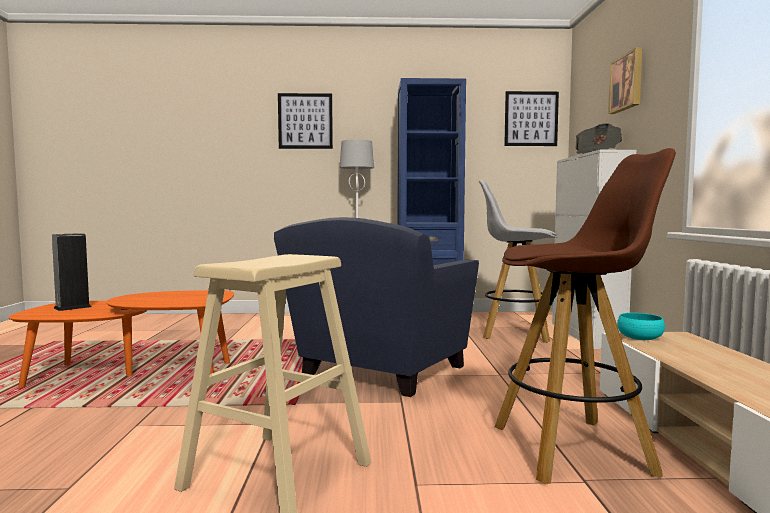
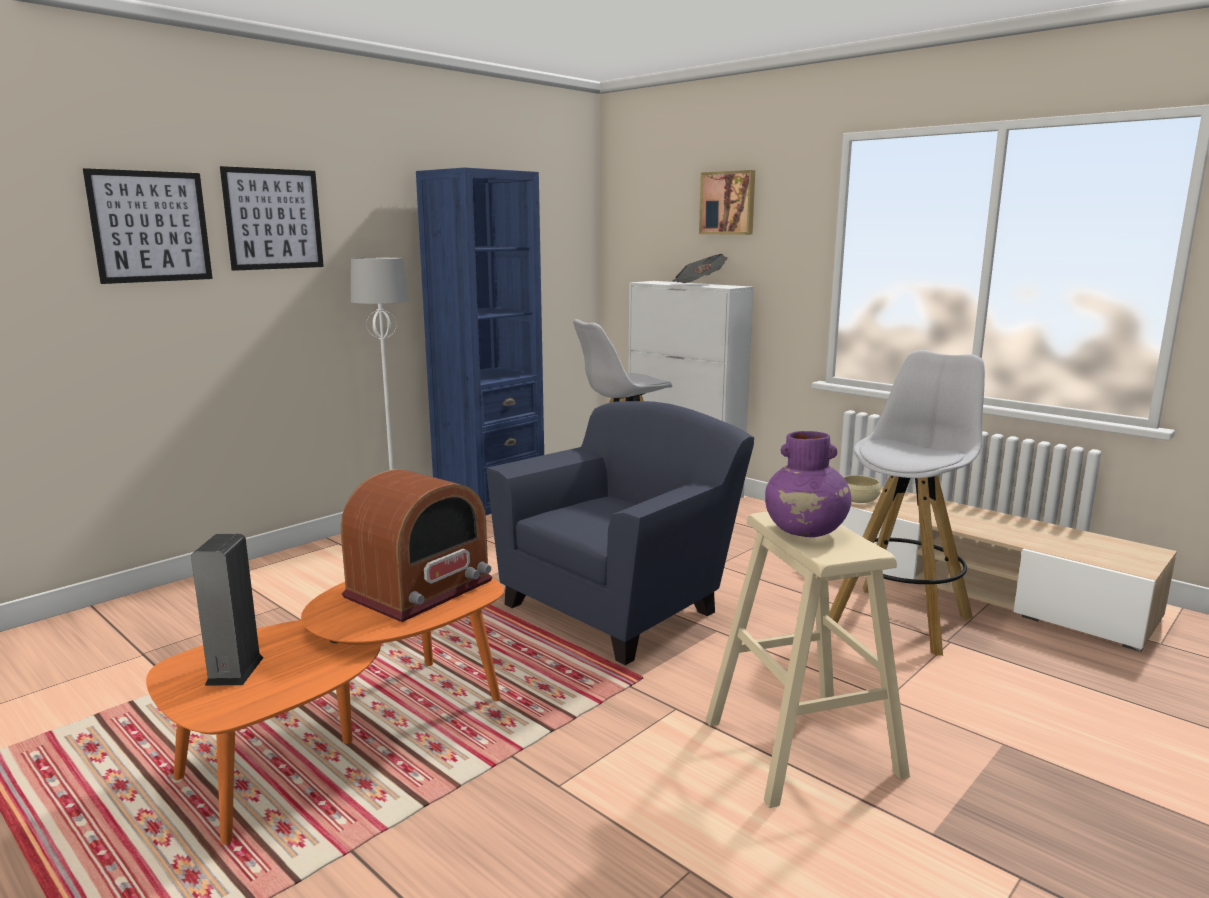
camera: 45 degrees left, 10 degrees up
blue armchair [274,217,479,397] -> blue armchair turned 120 degrees counterclockwise [487,401,754,665]
brown stool [495,148,676,485] -> white stool [830,350,985,656]
picture [504,91,559,146] -> picture moved to [83,168,213,284]
turquoise bowl [617,313,665,340] -> beige bowl [843,475,881,503]
none -> radio [341,469,492,622]
none -> purple vase [765,431,851,537]

